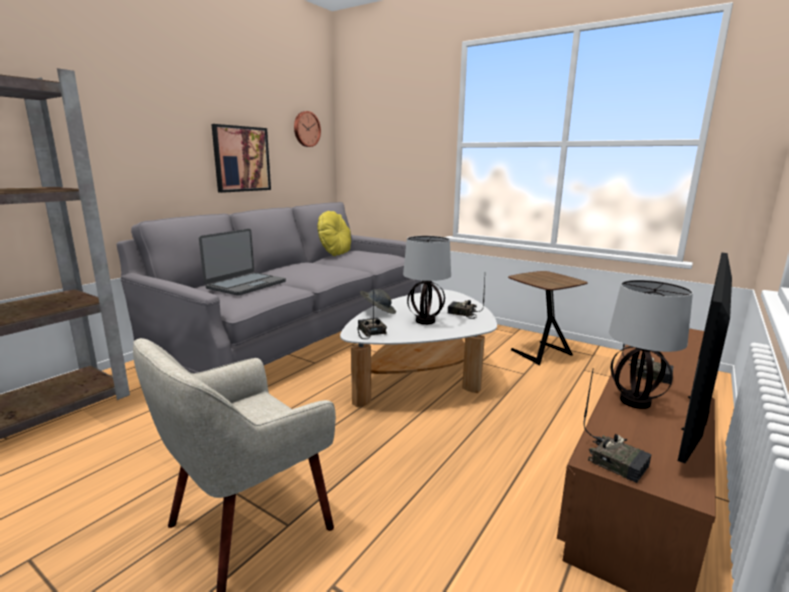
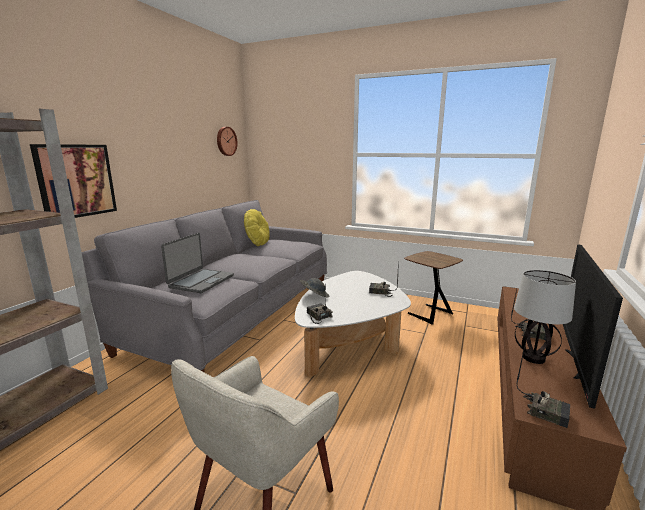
camera: 10 degrees left, 0 degrees up
picture [211,124,271,193] -> picture moved to [30,144,117,218]
table lamp [403,236,451,325] -> none

